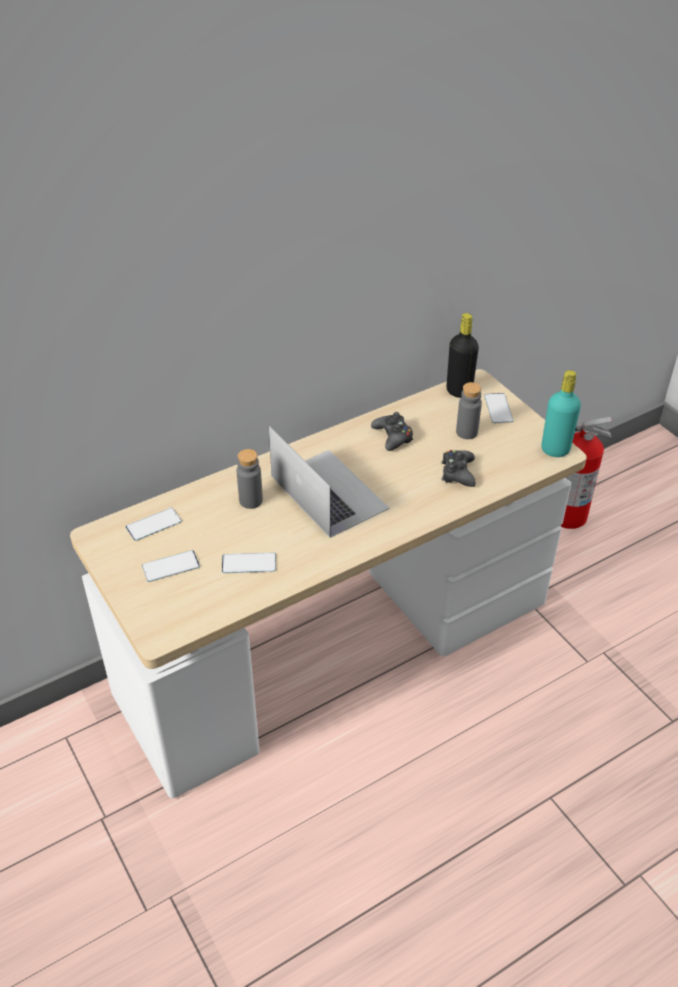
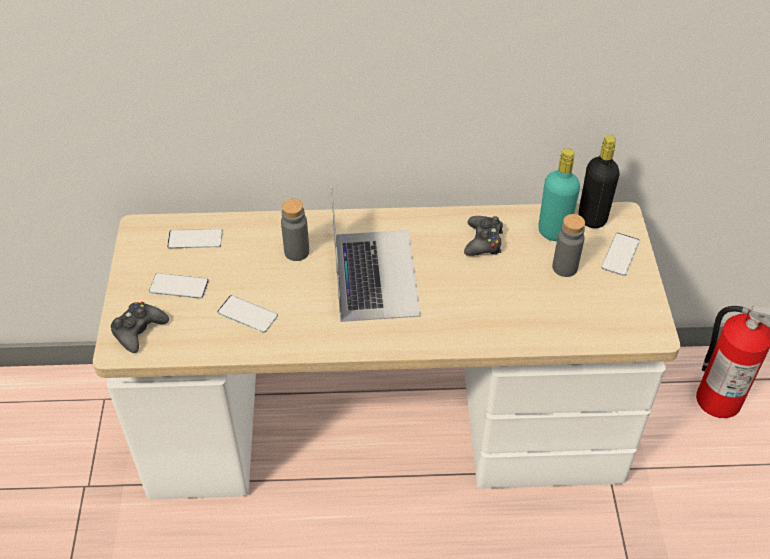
camera: 30 degrees right, 5 degrees up
black game controller [441,450,476,487] -> black game controller moved to [111,302,169,353]
turquoise bottle [541,370,581,457] -> turquoise bottle moved to [538,148,580,241]

